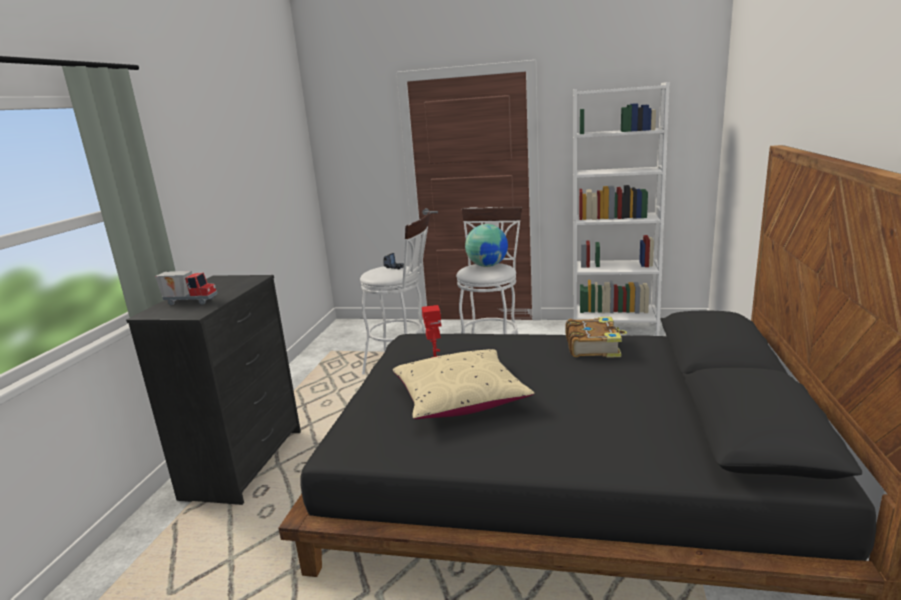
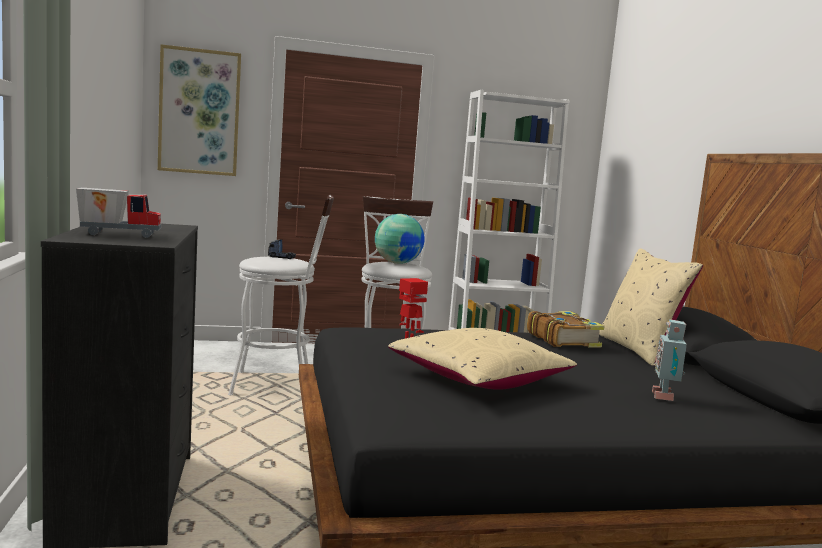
camera: 25 degrees left, 10 degrees down
none -> picture [158,44,241,176]
none -> beige pillow [599,248,703,366]
none -> toy robot [652,319,687,401]

